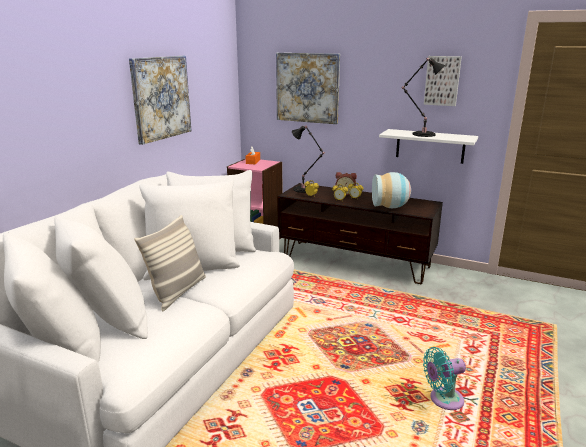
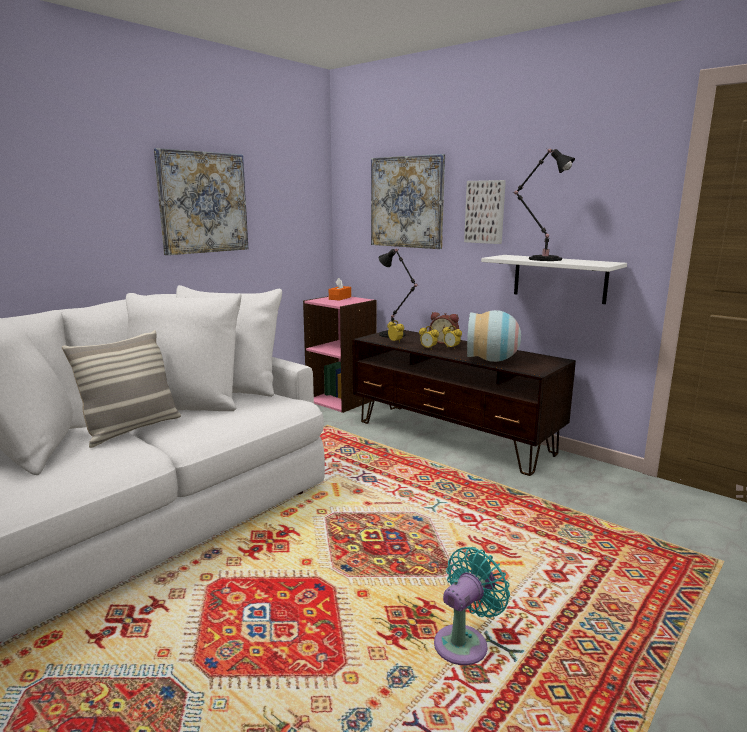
camera: 15 degrees right, 5 degrees down
turquoise fan [423,347,466,410] -> turquoise fan turned 135 degrees clockwise [434,547,510,665]
picture [424,56,462,106] -> picture moved to [464,180,506,244]

